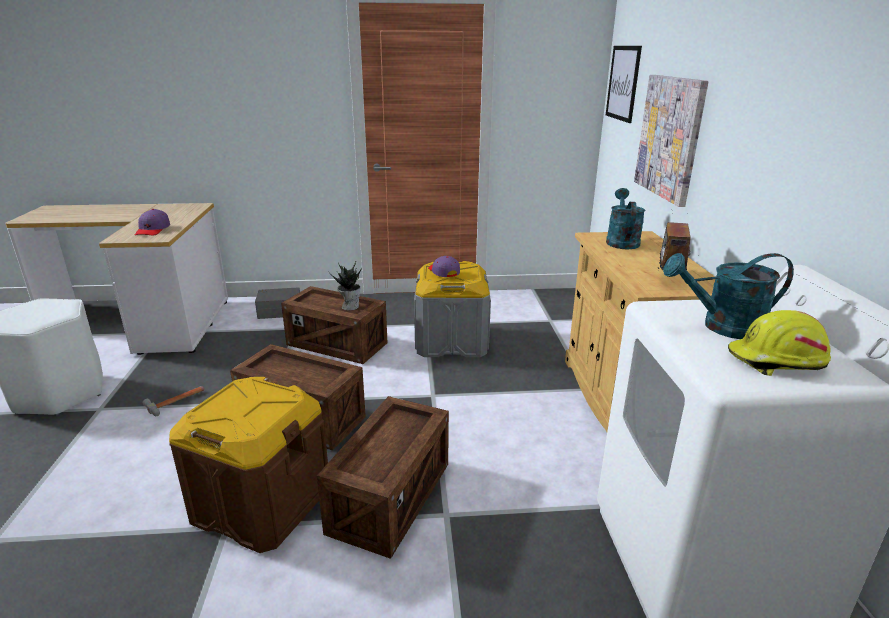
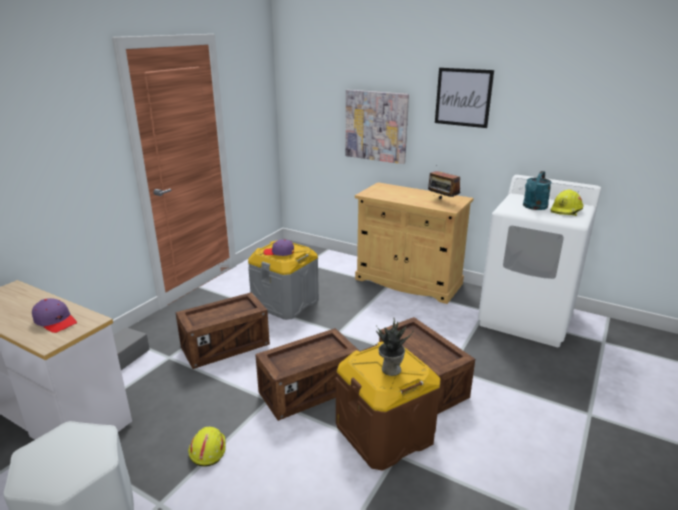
camera: 55 degrees left, 0 degrees up
hammer [143,386,204,416] -> yellow hard hat [188,427,226,467]
potted plant [329,261,362,311] -> potted plant moved to [376,318,414,376]
picture [606,46,642,123] -> picture moved to [435,68,494,128]
turquoise watering can [606,188,646,249] -> none

